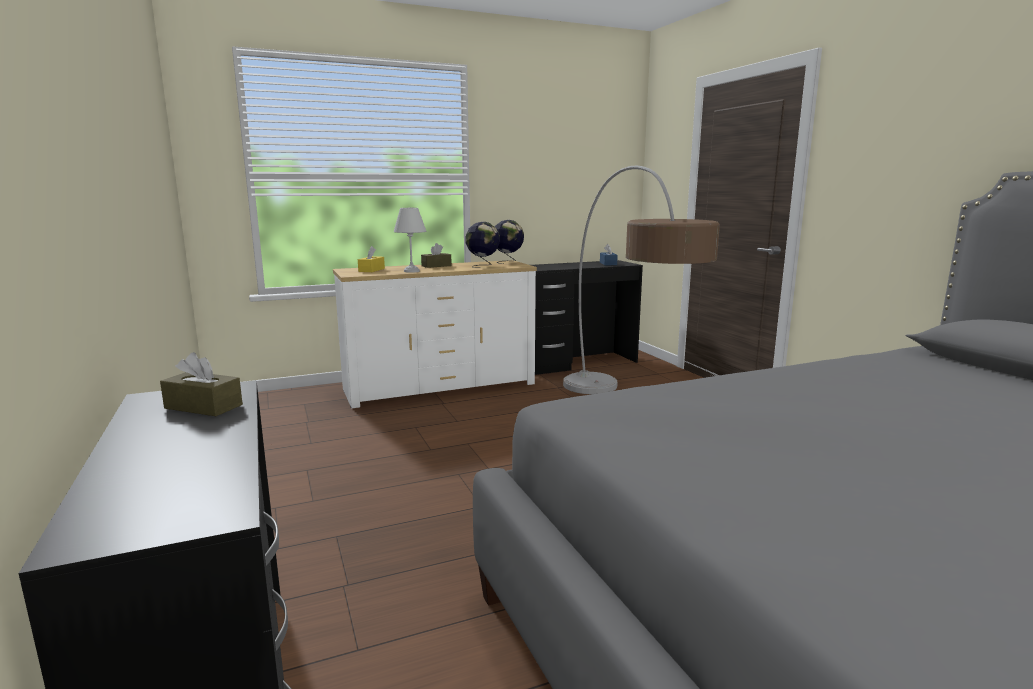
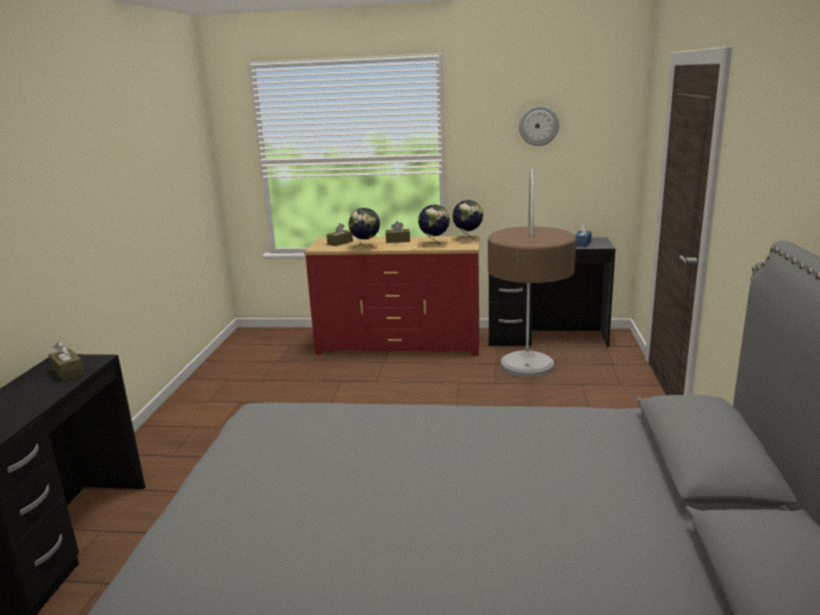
camera: 30 degrees right, 5 degrees up
white dresser [333,260,537,408] -> red dresser [304,236,480,356]
yellow tissue box [358,246,385,272] -> brown tissue box [327,223,353,246]
white table lamp [394,208,426,273] -> globe [348,208,380,249]
none -> wall clock [519,105,559,146]

